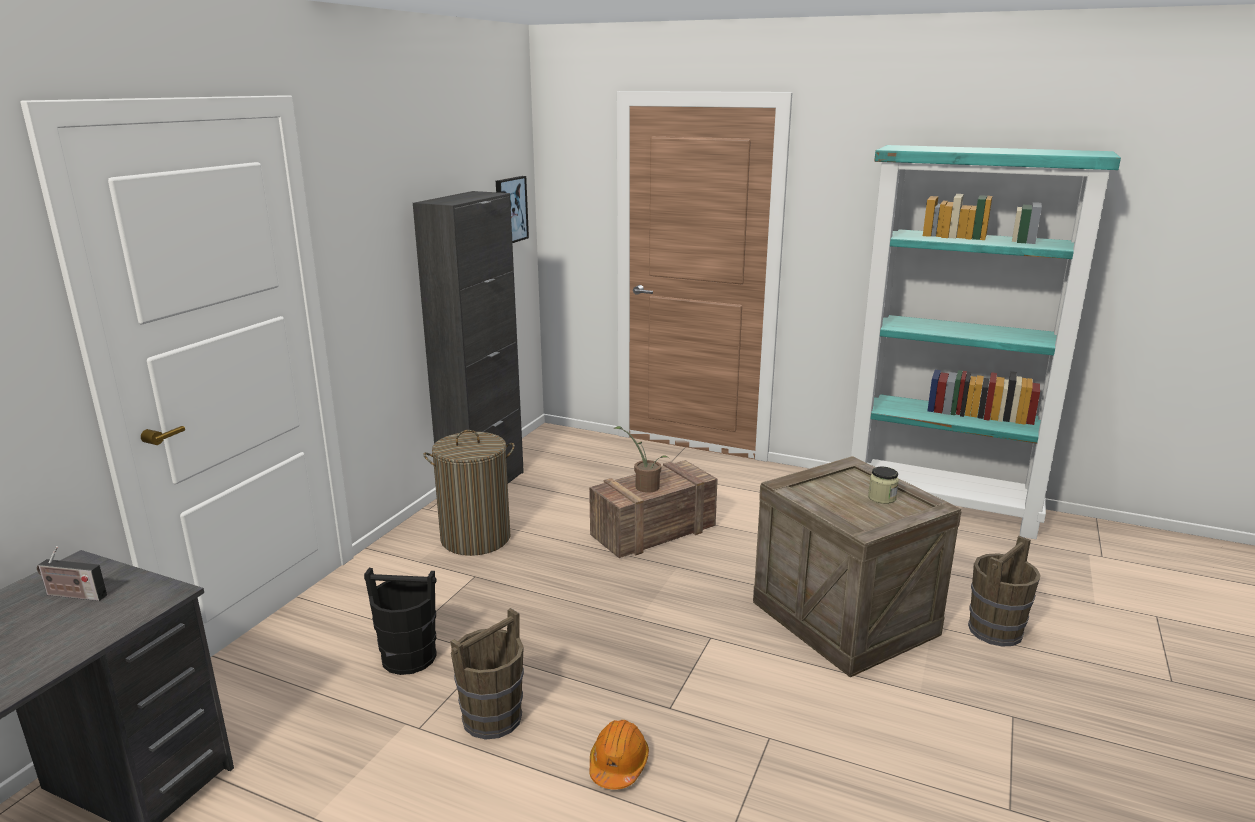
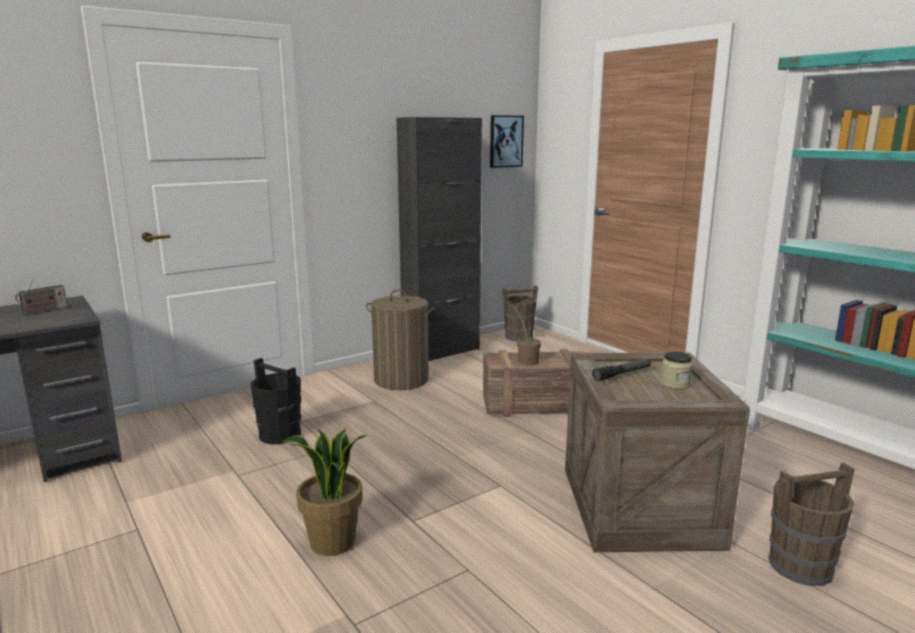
camera: 30 degrees right, 5 degrees down
radio [37,546,107,601] -> radio turned 90 degrees counterclockwise [15,278,68,315]
brown bucket [450,608,524,740] -> brown bucket moved to [503,285,538,341]
orange hard hat [589,720,649,790] -> potted plant [282,428,367,556]
none -> flashlight [592,359,651,381]

